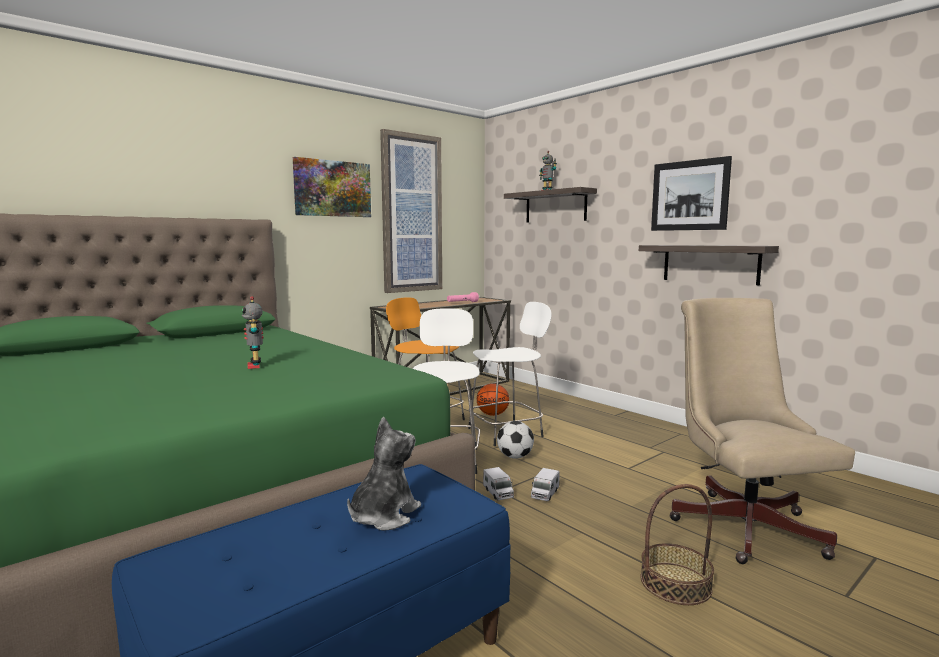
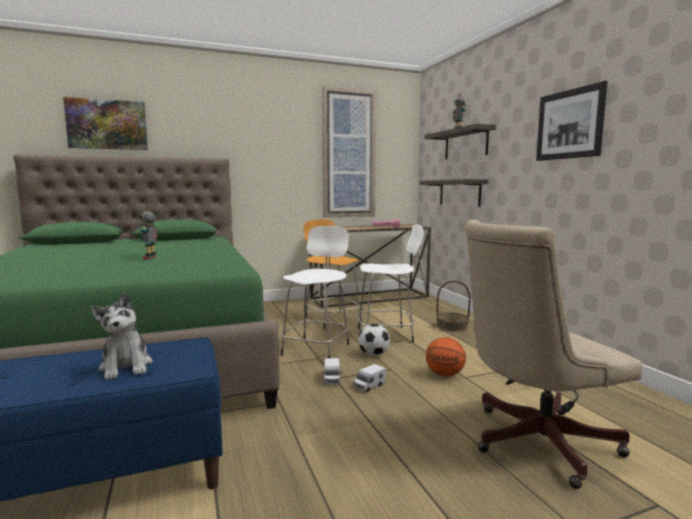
camera: 20 degrees right, 0 degrees up
picture [293,157,371,217] -> picture moved to [63,97,148,150]
plush toy [347,417,421,531] -> plush toy turned 105 degrees clockwise [91,292,153,380]
basketball [477,383,509,416] -> basketball moved to [426,337,466,376]
shelf [639,245,779,285] -> shelf moved to [420,179,488,207]
basket [640,484,714,605] -> basket moved to [437,280,471,332]
beige office chair [669,298,855,564] -> beige office chair turned 120 degrees counterclockwise [465,220,642,489]

